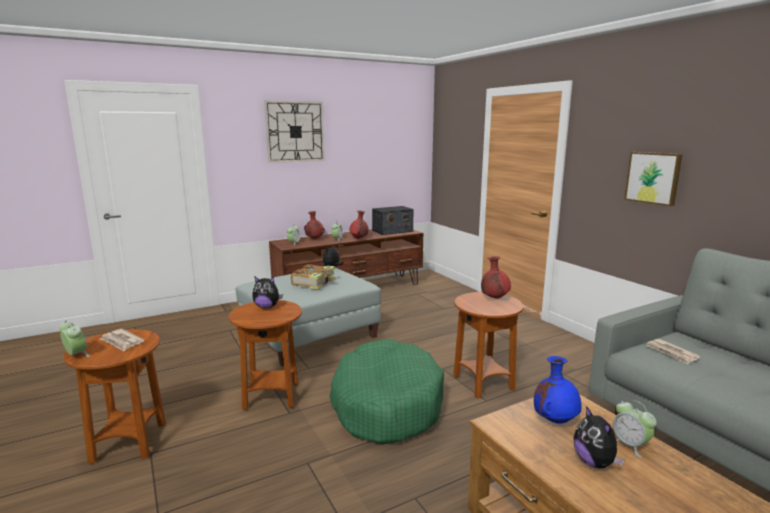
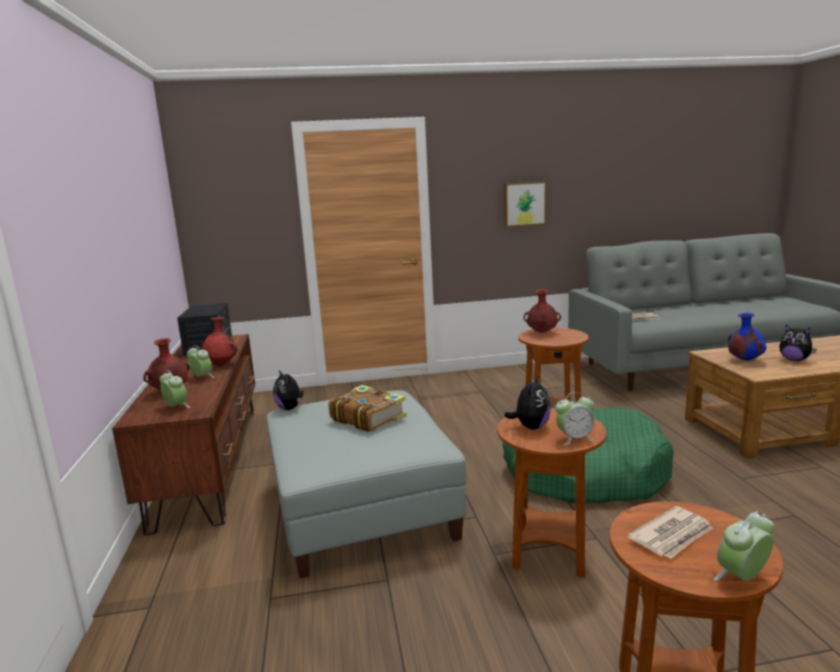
camera: 70 degrees left, 0 degrees up
wall clock [264,100,325,163] -> none
plush toy [574,406,625,468] -> plush toy turned 45 degrees clockwise [779,325,817,361]
alarm clock [613,400,657,458] -> alarm clock moved to [555,392,594,445]

